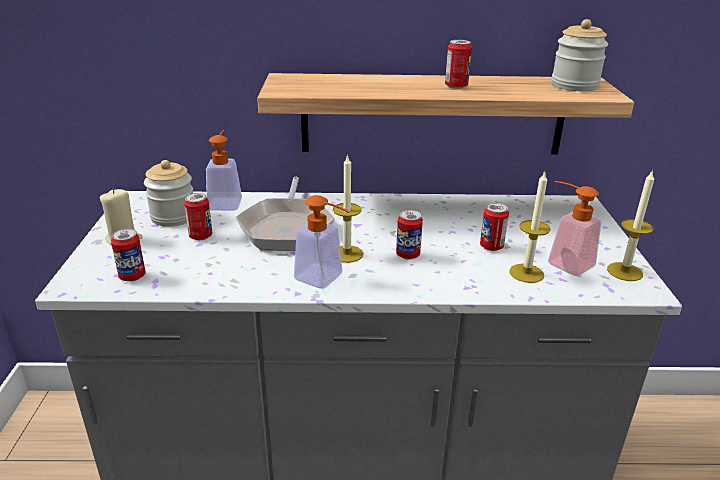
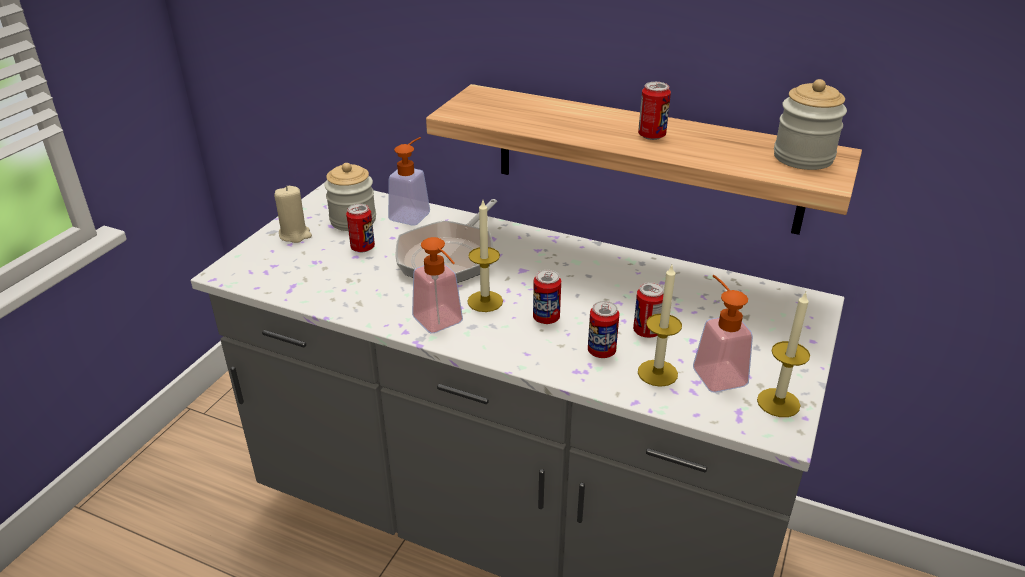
camera: 25 degrees right, 5 degrees up
can [111,229,146,282] -> can moved to [588,301,619,358]

